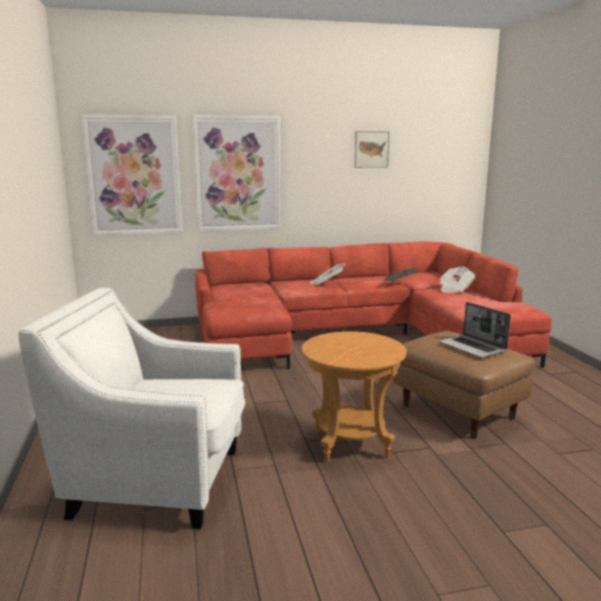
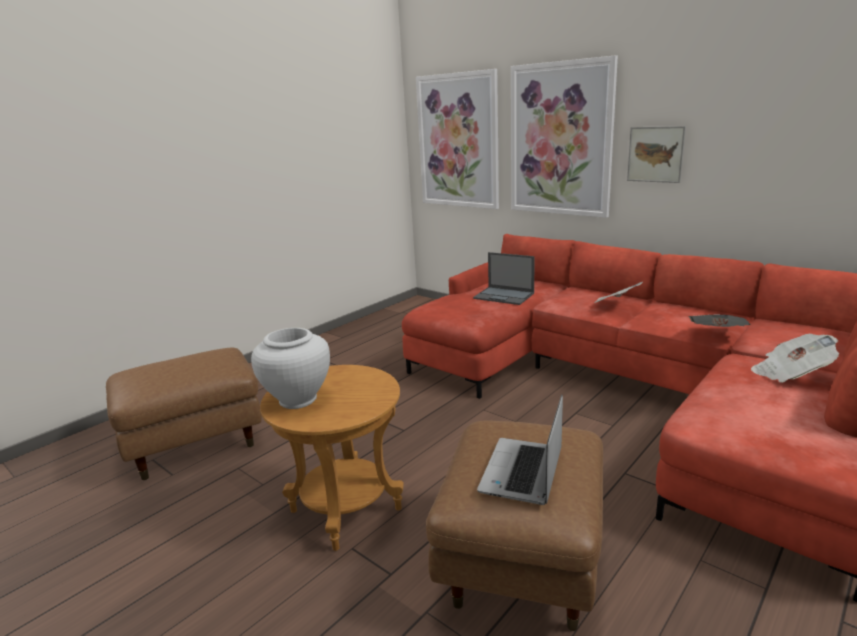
camera: 55 degrees right, 5 degrees up
white armchair [18,288,245,529] -> brown ottoman [106,348,262,480]
picture [354,131,390,168] -> picture moved to [627,126,686,183]
none -> white vase [251,328,330,409]
none -> laptop [473,252,535,305]

